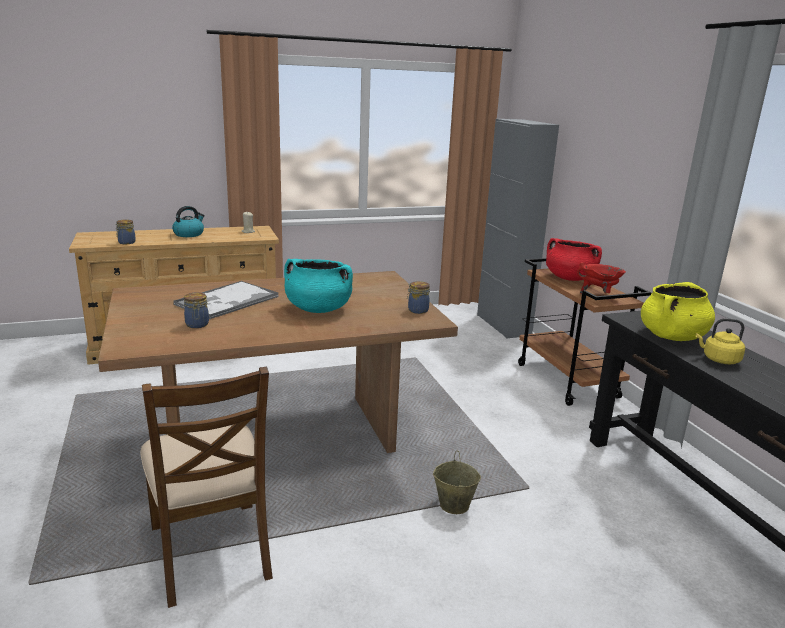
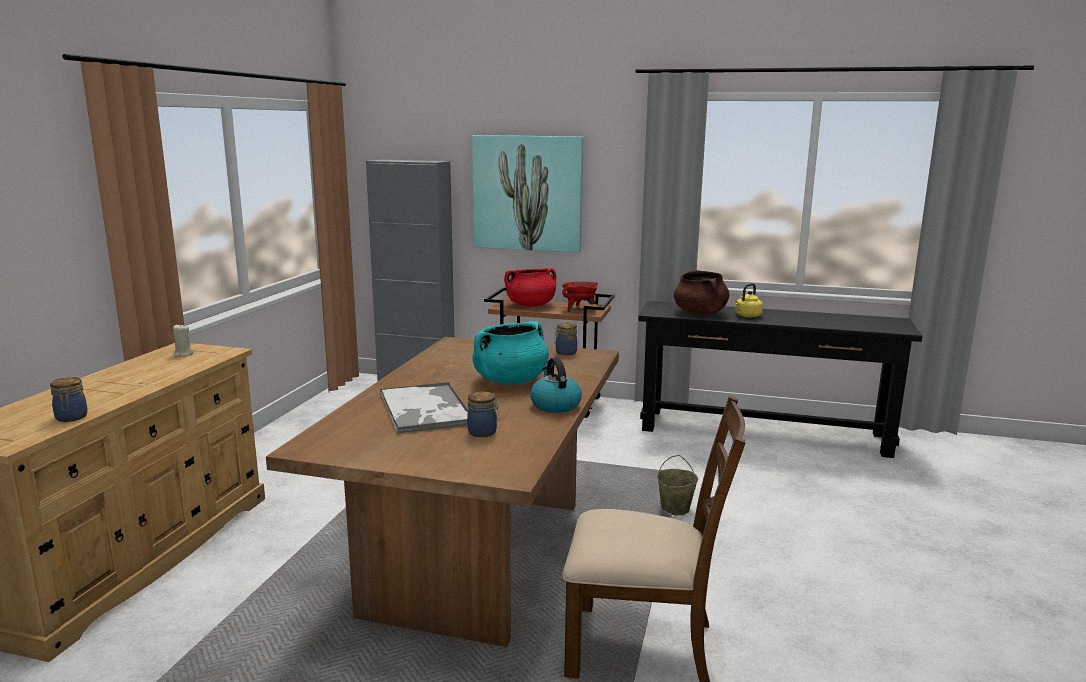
camera: 55 degrees left, 5 degrees down
kettle [172,206,205,237] -> kettle moved to [530,357,582,413]
yellow cooking pot [641,282,715,341] -> brown cooking pot [674,270,729,315]
none -> picture [472,135,583,253]

